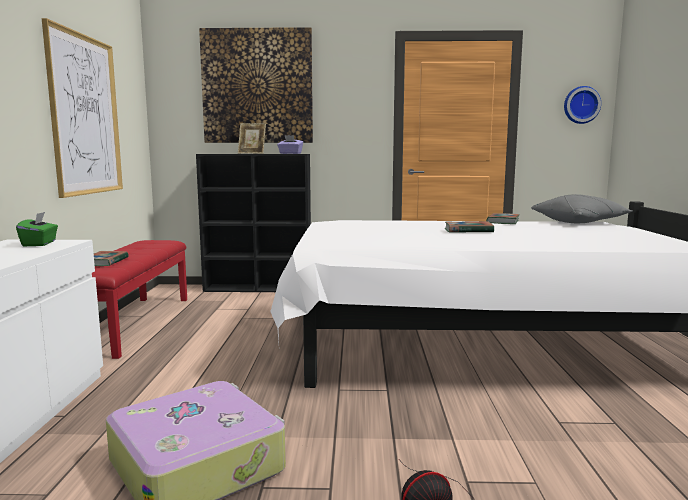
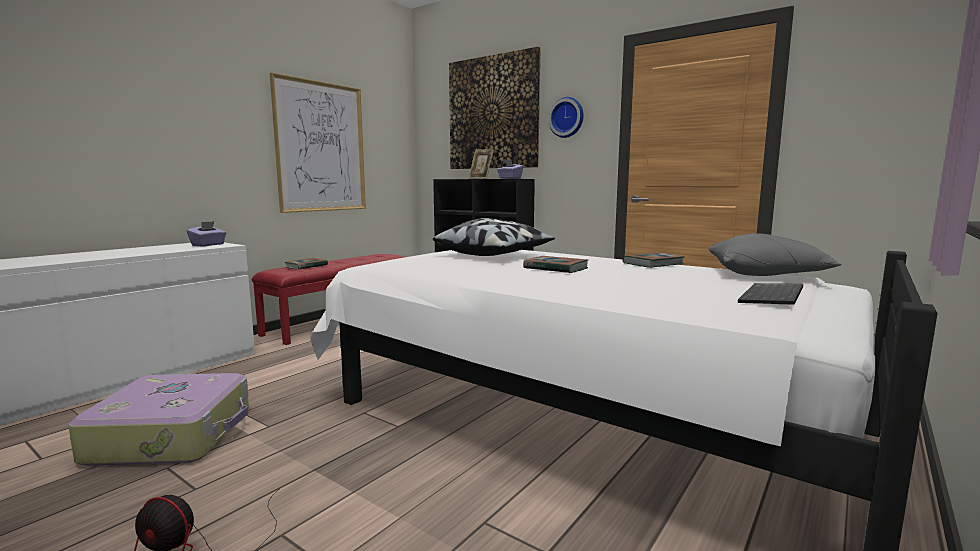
camera: 35 degrees right, 0 degrees up
green tissue box [16,212,58,246] -> purple tissue box [187,221,226,246]
wall clock [564,86,601,124] -> wall clock moved to [548,97,584,138]
none -> pillow [433,218,555,256]
none -> keyboard [738,283,803,305]

